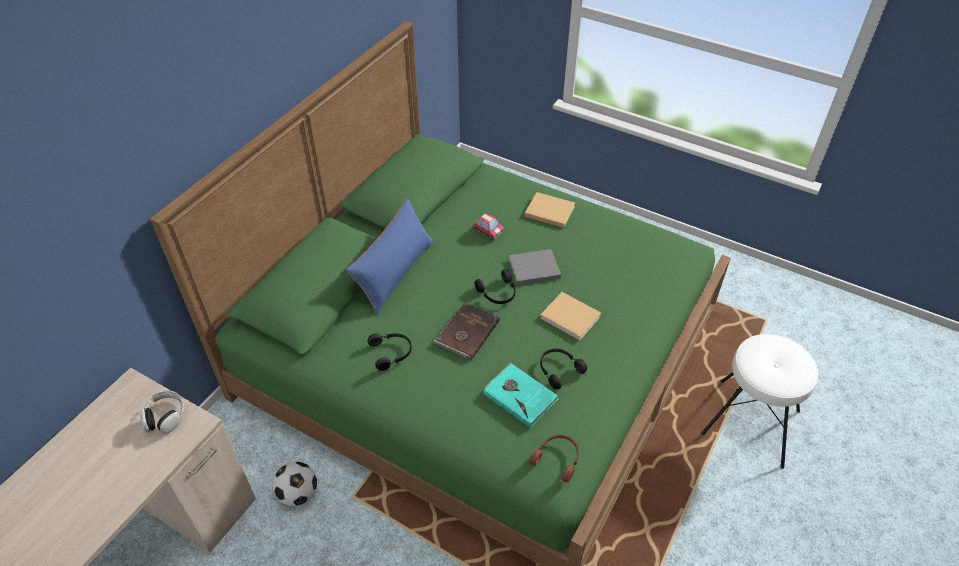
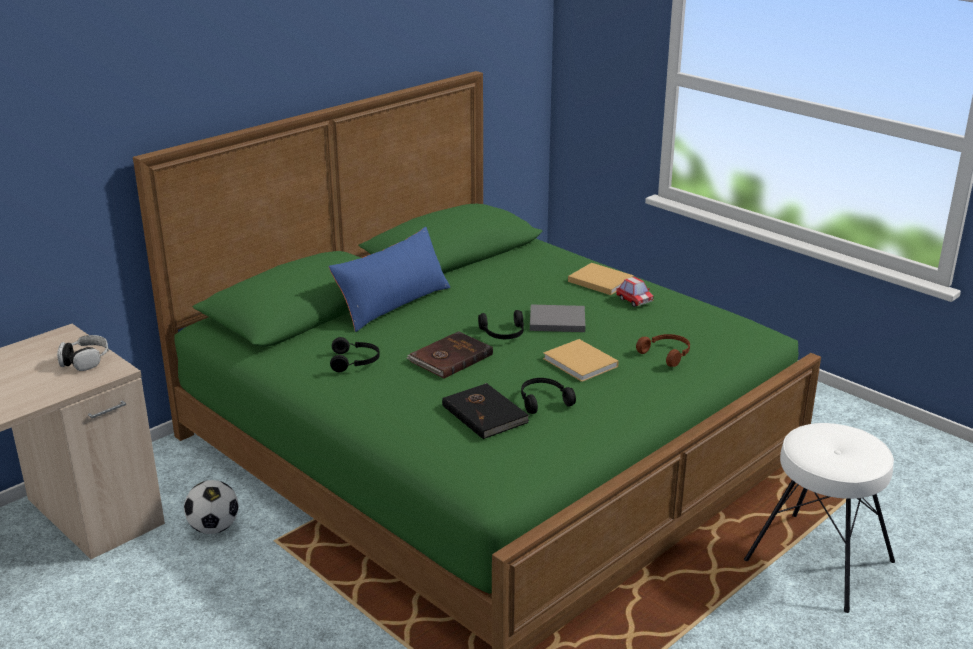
camera: 15 degrees right, 20 degrees down
toy car [473,213,504,239] -> toy car moved to [616,276,654,307]
turquoise book [483,363,558,428] -> black book [442,383,529,439]
brown headphones [529,435,579,482] -> brown headphones moved to [636,334,690,367]

